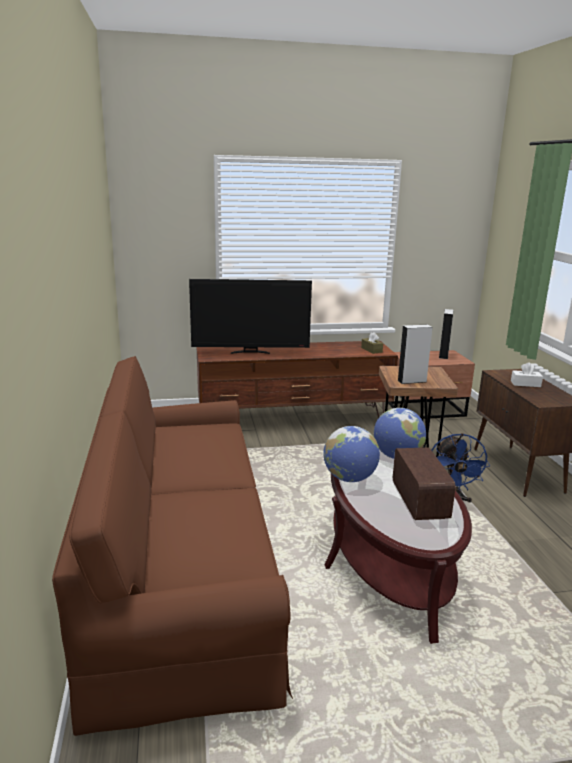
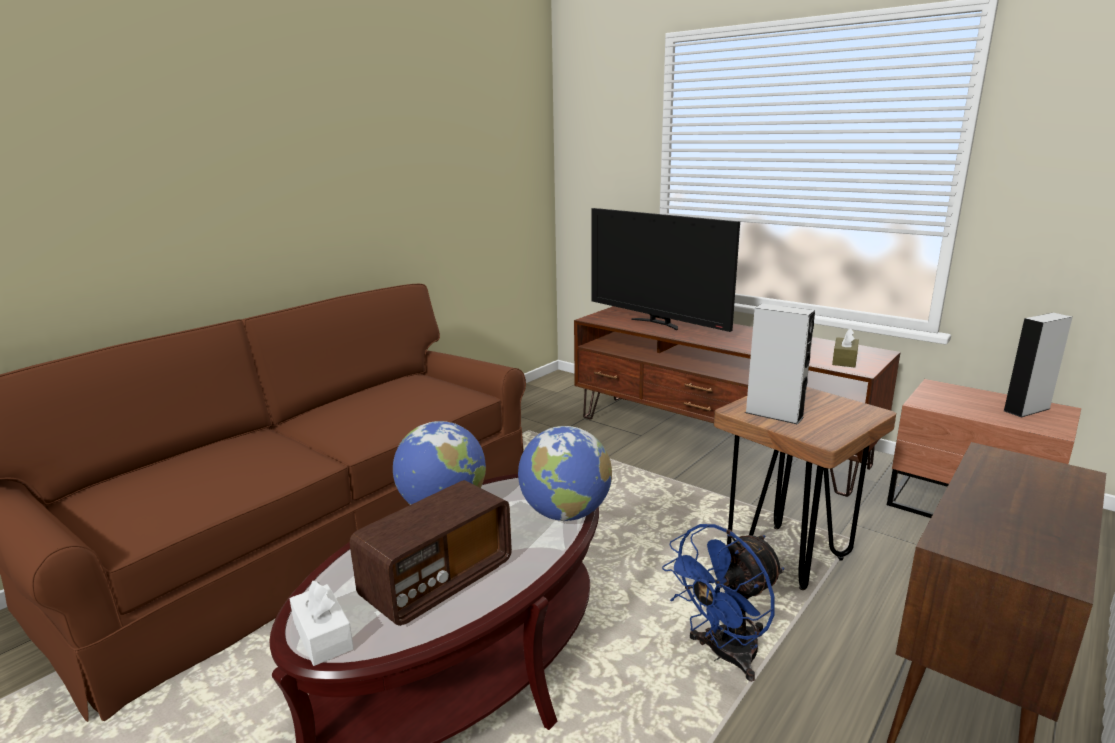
camera: 50 degrees right, 0 degrees up
white tissue box [511,362,543,387] -> white tissue box moved to [290,581,354,666]

